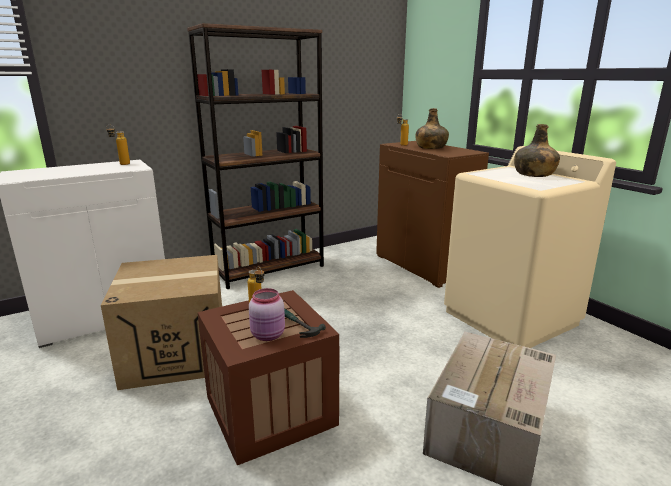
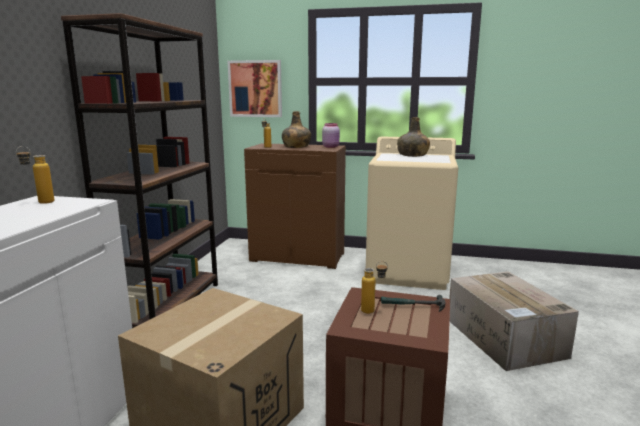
camera: 45 degrees left, 5 degrees down
pink jar [249,288,285,341] -> pink jar moved to [322,123,340,148]
none -> picture [227,60,282,117]

